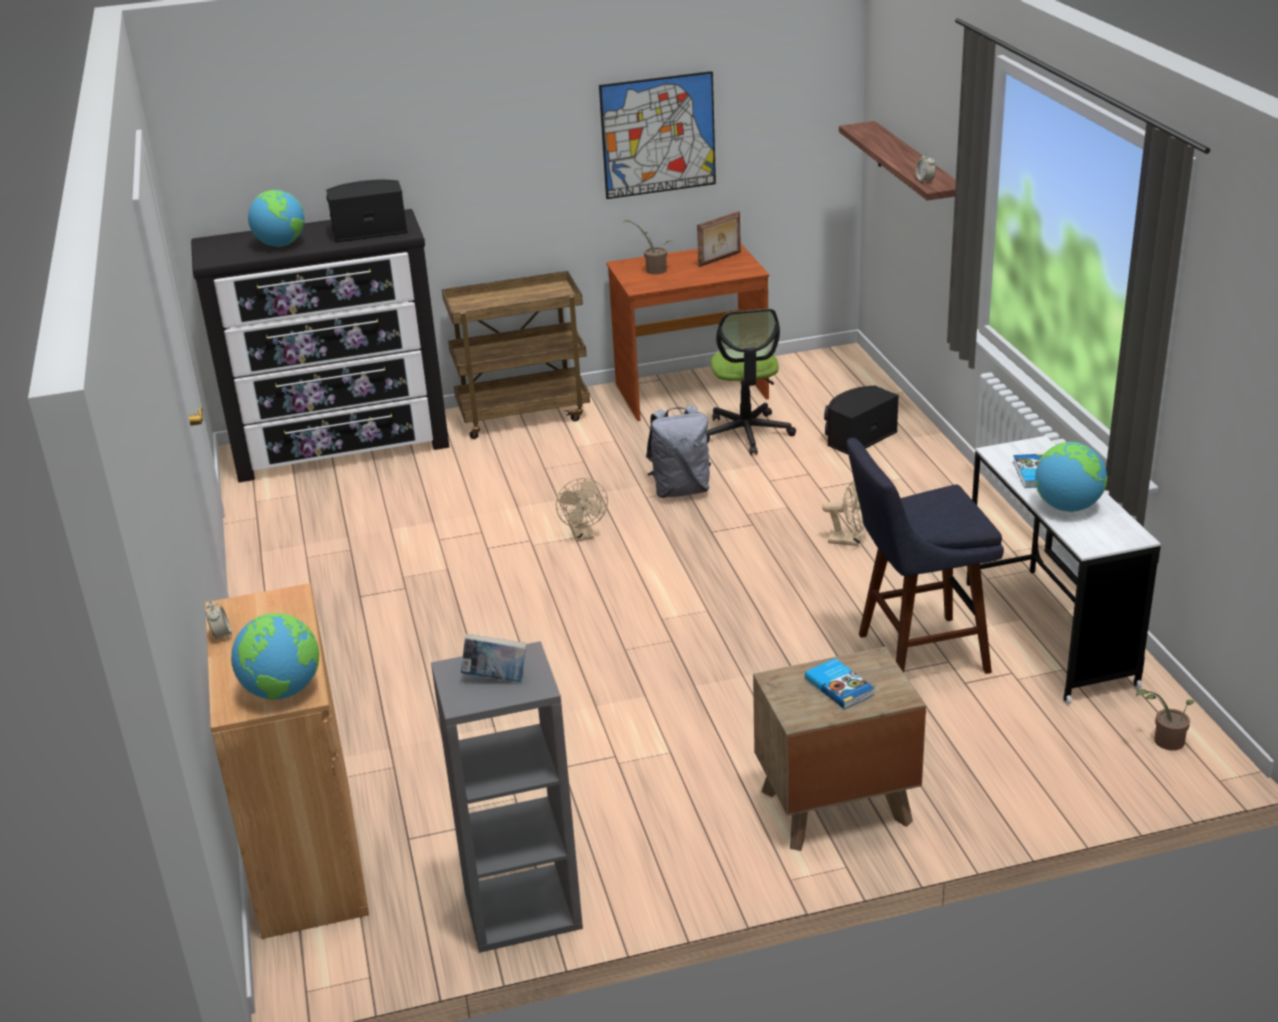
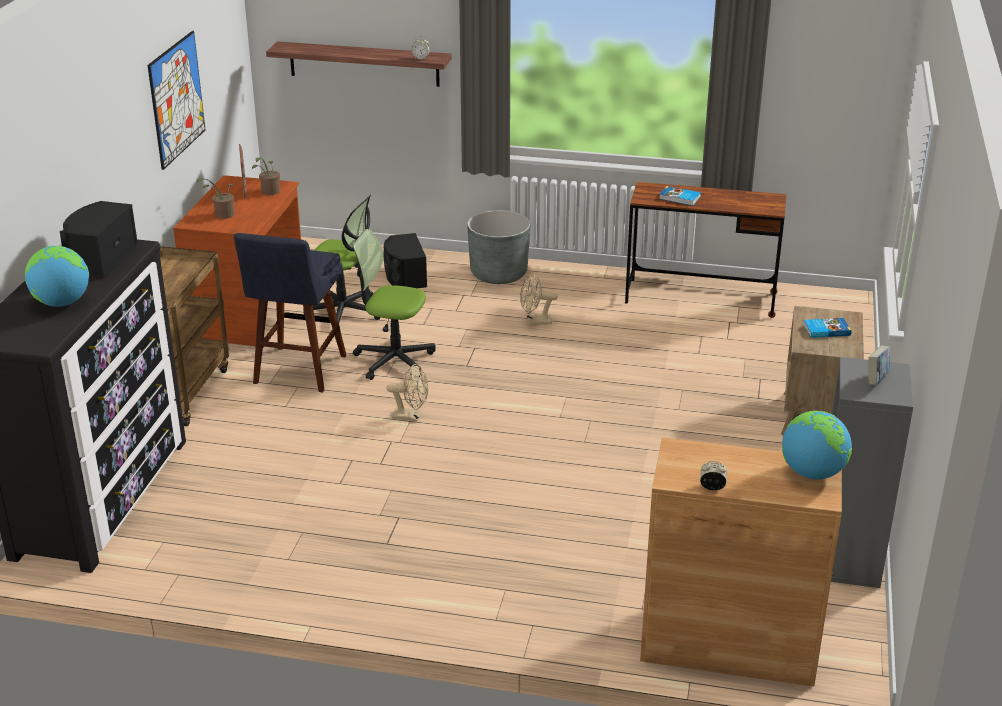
camera: 65 degrees left, 0 degrees up
grey backpack [646,405,711,498] -> office chair [353,229,436,380]
beige fan [822,481,865,546] -> beige fan turned 135 degrees counterclockwise [520,273,558,325]
blue stool [847,438,1004,674] -> blue stool moved to [234,233,347,392]
white desk [966,436,1161,705] -> brown desk [625,182,787,318]
globe [1035,442,1107,512] -> none
potted plant [1136,689,1195,751] -> potted plant moved to [252,157,280,195]
none -> grey planter [467,210,530,284]

